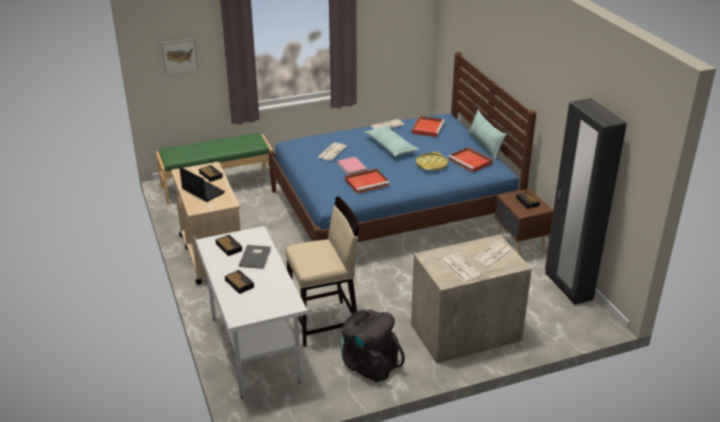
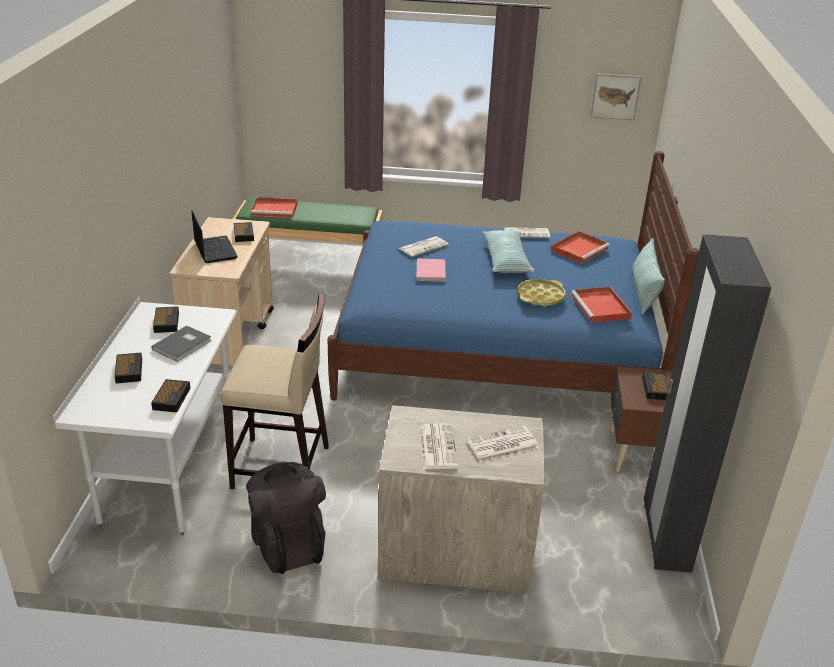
camera: 25 degrees right, 0 degrees up
picture [161,39,198,75] -> picture moved to [590,73,642,120]
red tray [345,169,389,193] -> red tray moved to [251,197,298,218]
none -> alarm clock [151,379,191,412]

